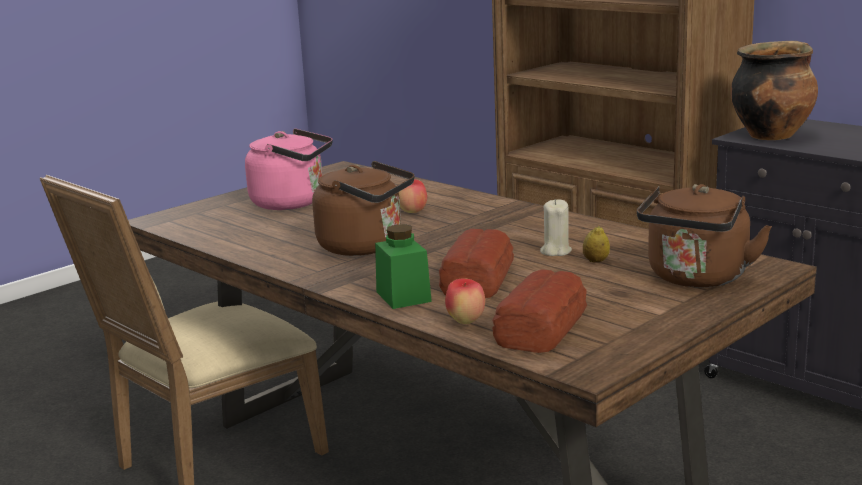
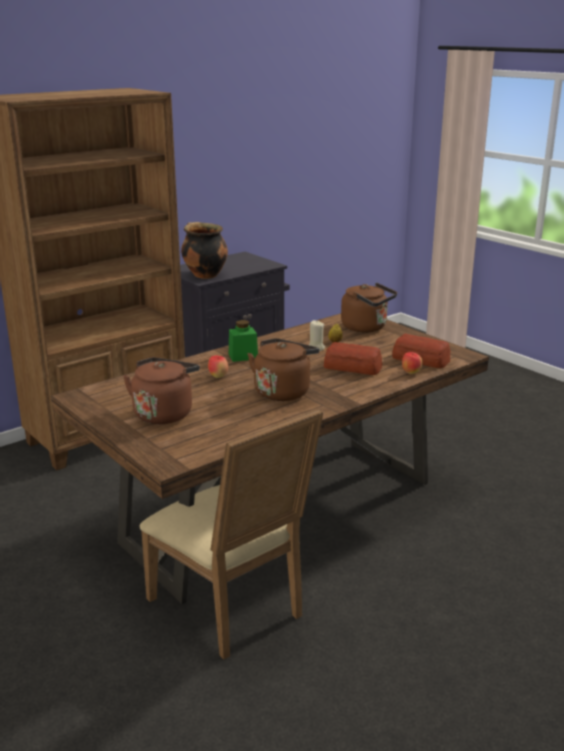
camera: 85 degrees left, 5 degrees up
pink kettle [245,129,333,210] -> brown kettle [123,357,200,424]
green jar [375,224,432,309] -> green jar moved to [229,320,258,362]

